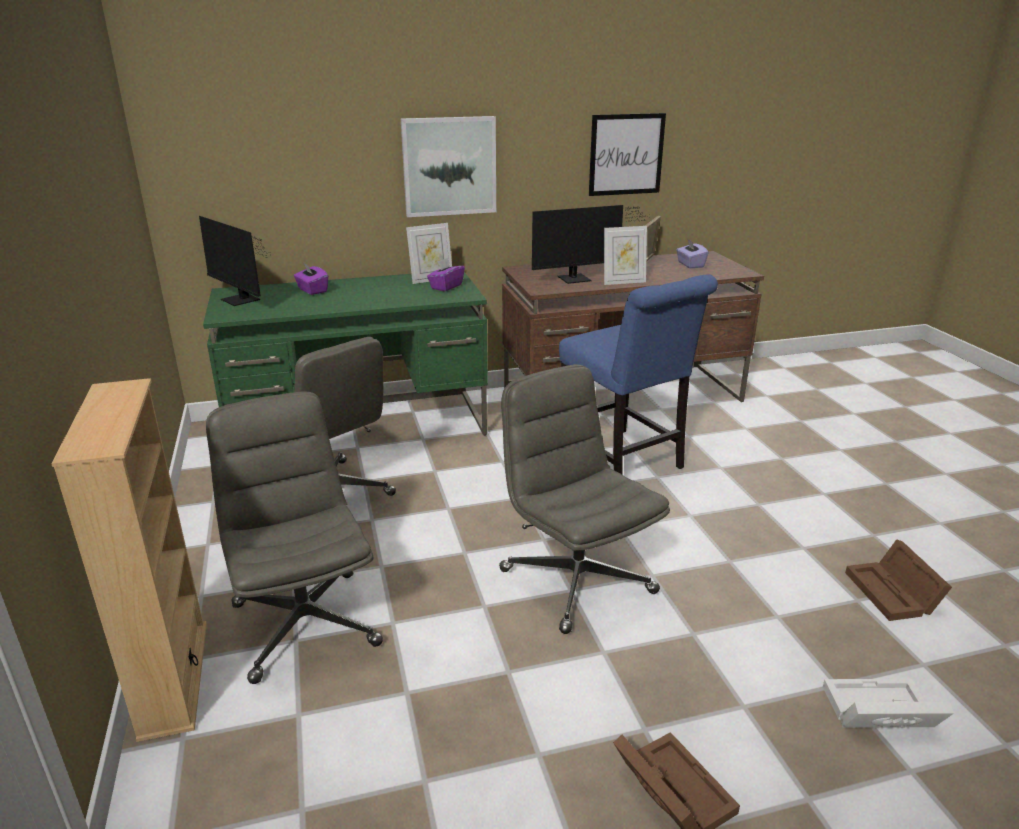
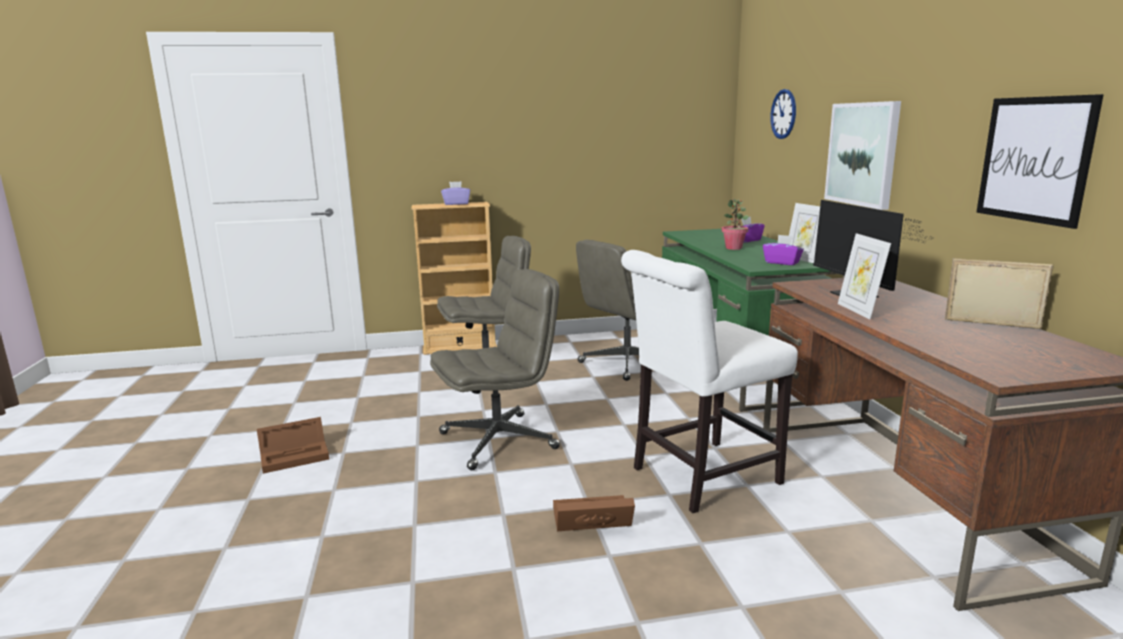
camera: 95 degrees right, 10 degrees down
monitor [199,216,269,306] -> none
blue chair [559,275,718,475] -> white chair [621,250,798,513]
purple tissue box [676,238,708,268] -> purple tissue box moved to [441,181,470,205]
white storage box [823,679,954,728] -> none
brown storage box [845,539,952,621] -> brown storage box moved to [553,495,635,531]
none -> potted plant [721,199,749,250]
none -> wall clock [770,89,796,139]

